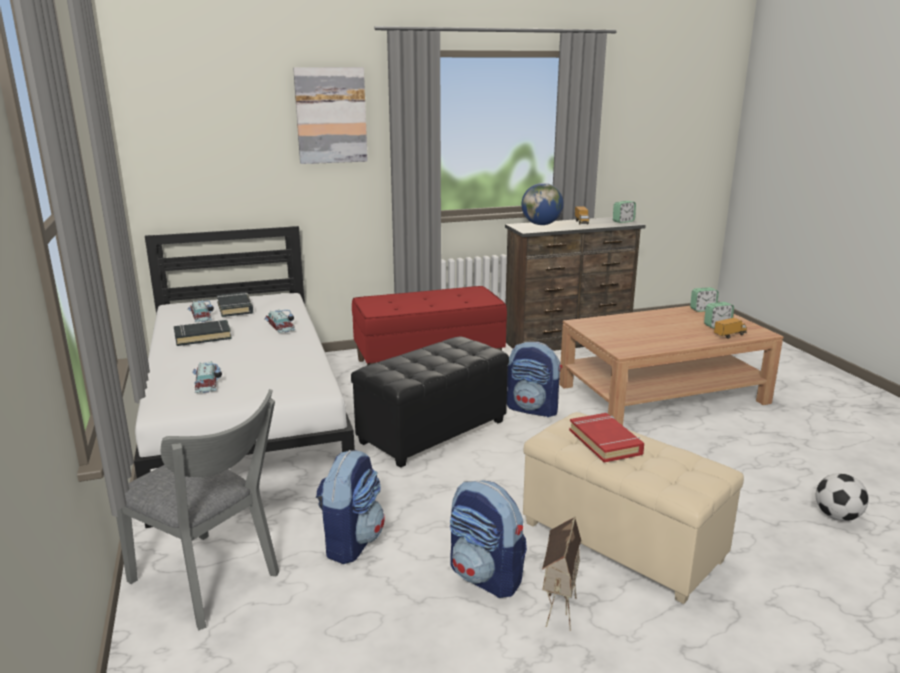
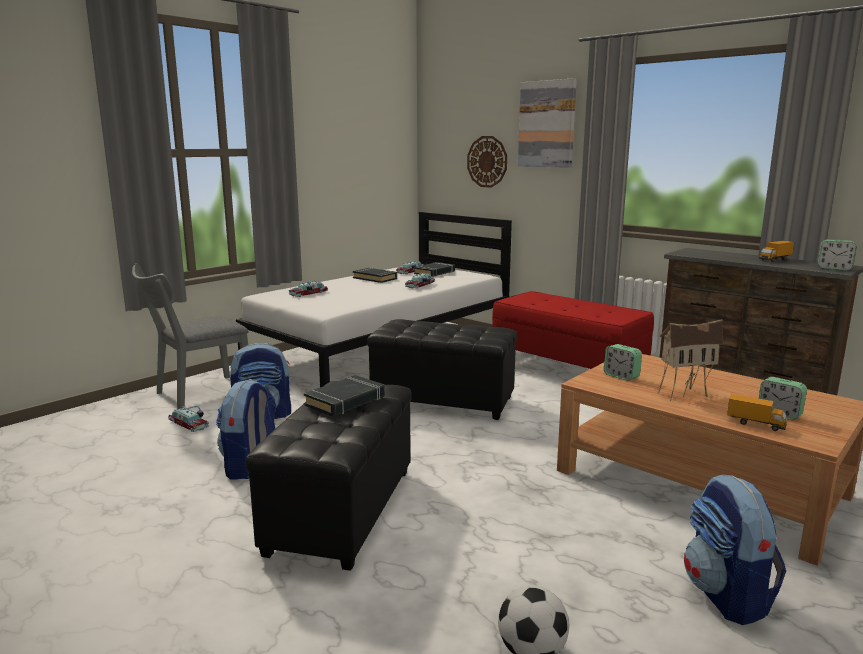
camera: 60 degrees right, 5 degrees down
grey chair [116,389,279,630] -> grey chair turned 45 degrees clockwise [132,263,249,410]
backpack [507,342,562,417] -> backpack moved to [684,474,786,625]
globe [521,183,564,225] -> none
beige ottoman [523,412,744,604] -> black ottoman [245,381,412,571]
toy house [542,516,581,631] -> toy house moved to [658,319,723,401]
red book [569,413,644,462] -> black book [304,375,385,417]
alarm clock [690,287,719,312] -> alarm clock moved to [604,344,642,381]
none -> toy car [168,406,209,432]
none -> wall clock [467,136,507,188]

